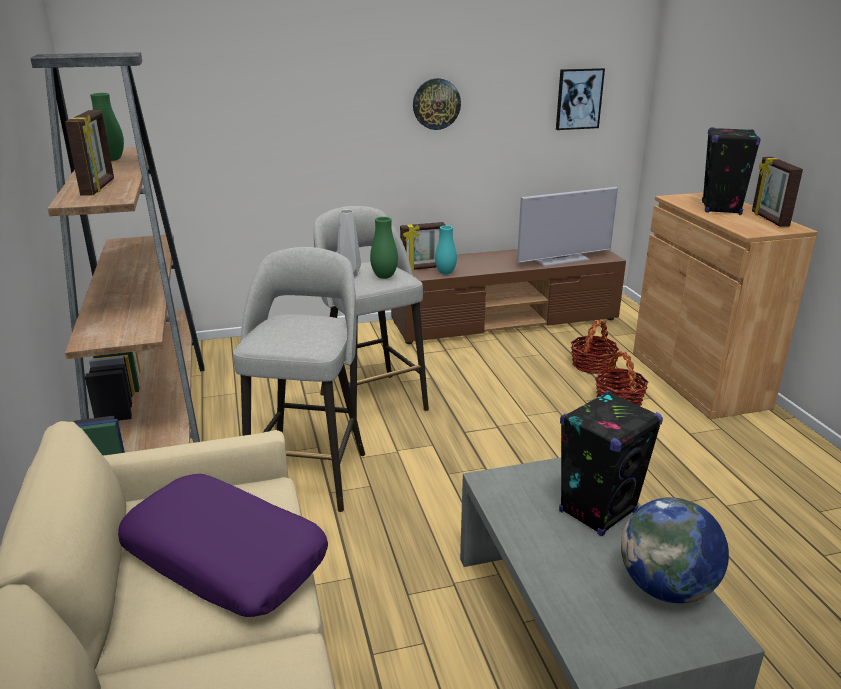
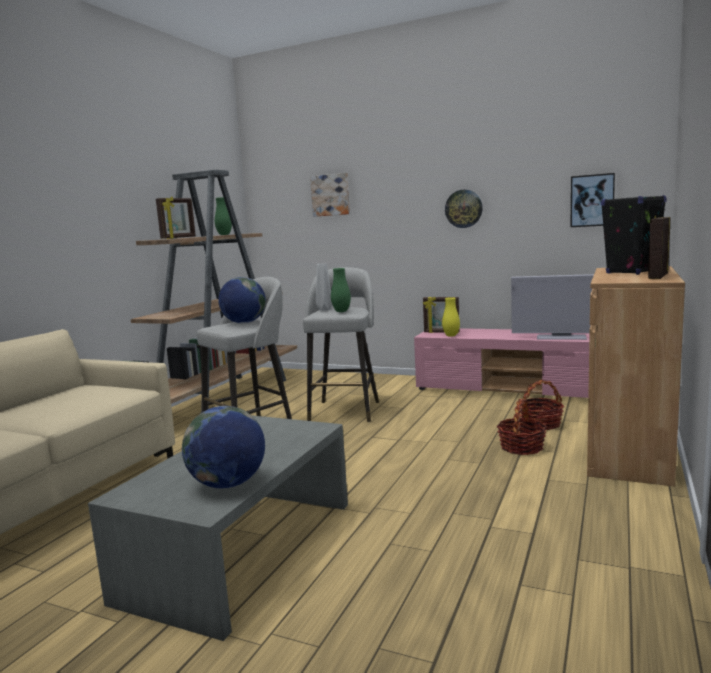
camera: 40 degrees right, 15 degrees down
purple pillow [118,474,328,617] -> none
brown tv stand [391,249,626,344] -> pink tv stand [414,328,590,398]
turquoise vase [435,225,457,275] -> yellow vase [442,297,460,337]
black speaker [559,391,663,536] -> none
none -> globe [218,277,266,323]
none -> picture [310,173,350,217]

